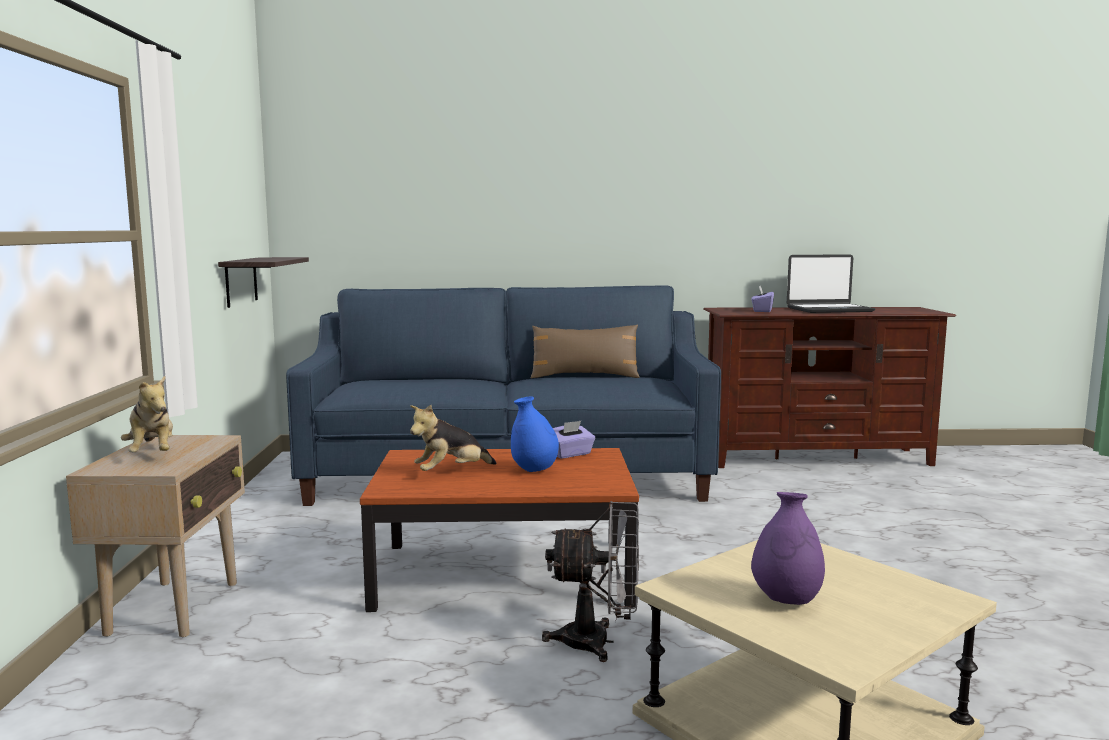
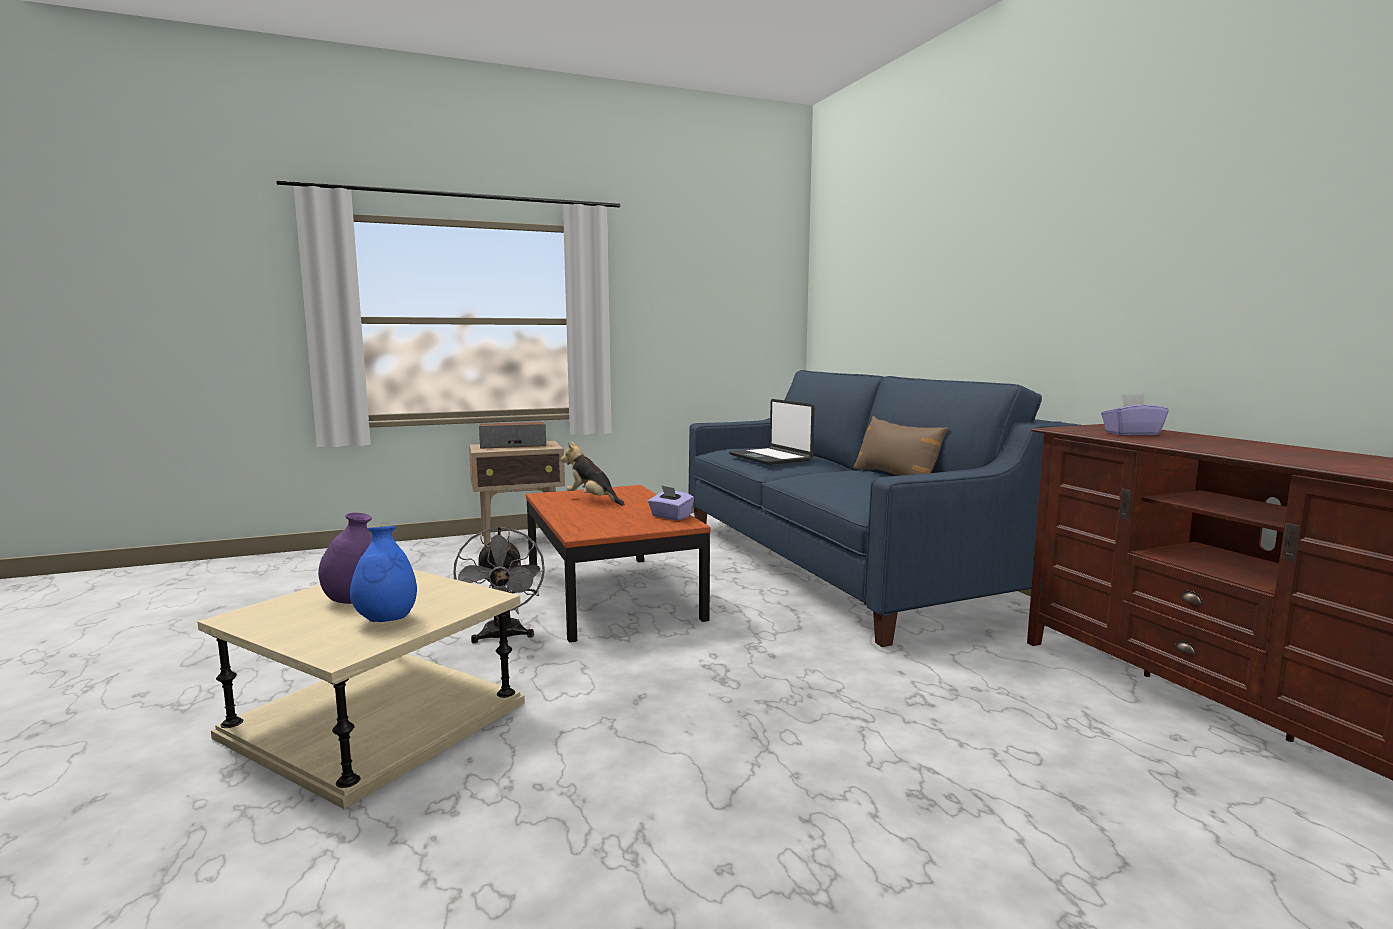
camera: 70 degrees right, 0 degrees up
plush toy [121,376,173,452] -> speaker [479,422,546,449]
shelf [218,257,309,308] -> none
blue vase [511,396,559,472] -> blue vase moved to [350,526,417,622]
laptop [787,254,875,313] -> laptop moved to [729,399,815,465]

